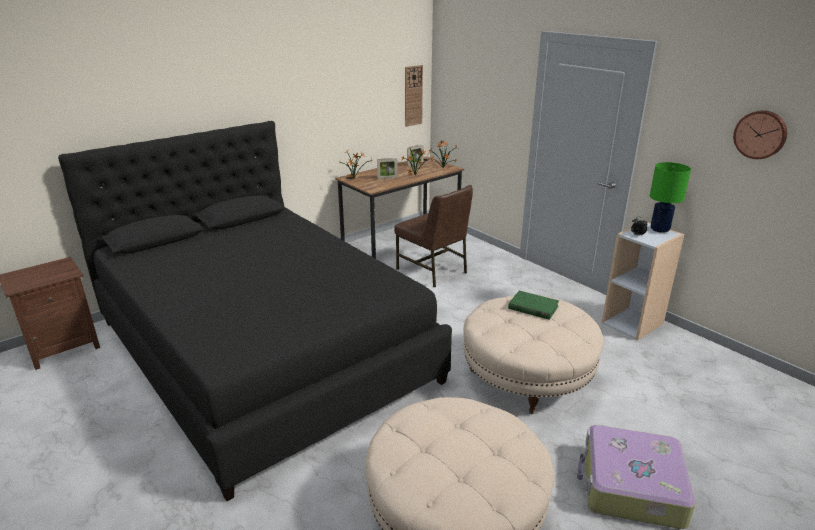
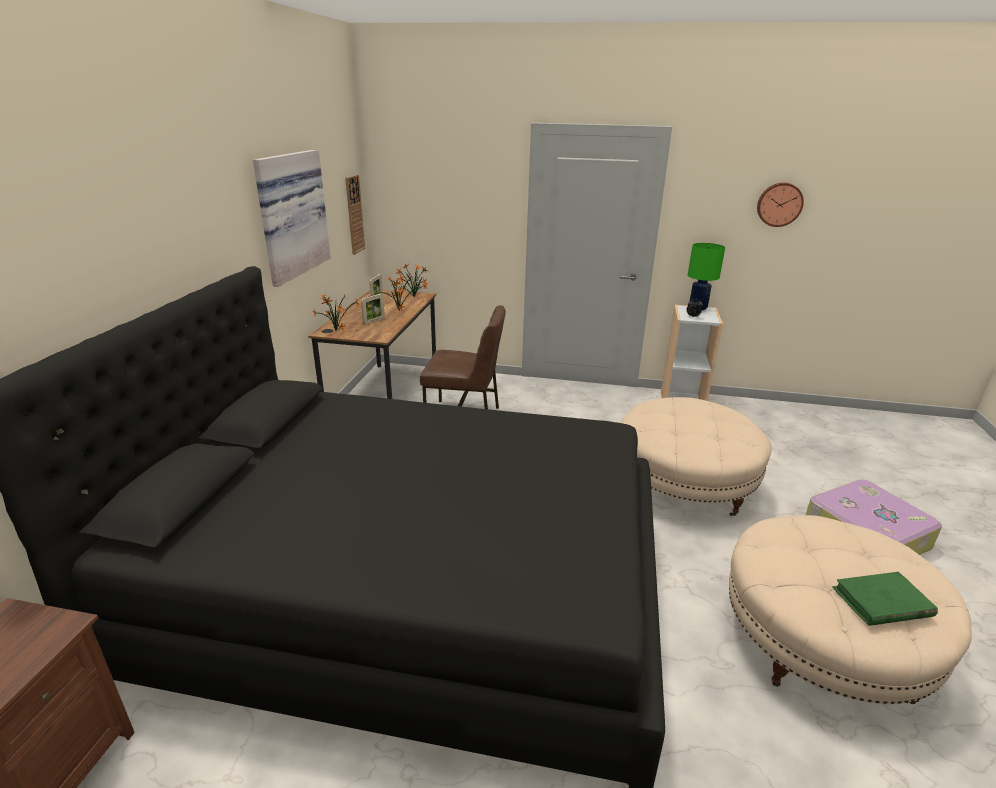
camera: 40 degrees left, 0 degrees up
green book [508,291,559,320] -> green book moved to [832,572,938,626]
none -> picture [253,149,331,287]

